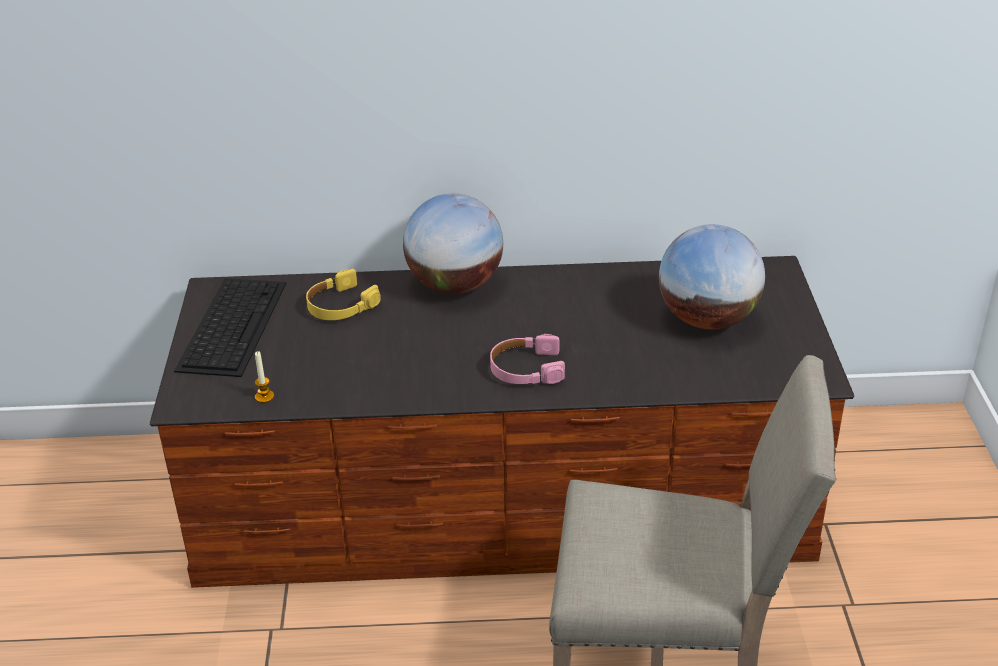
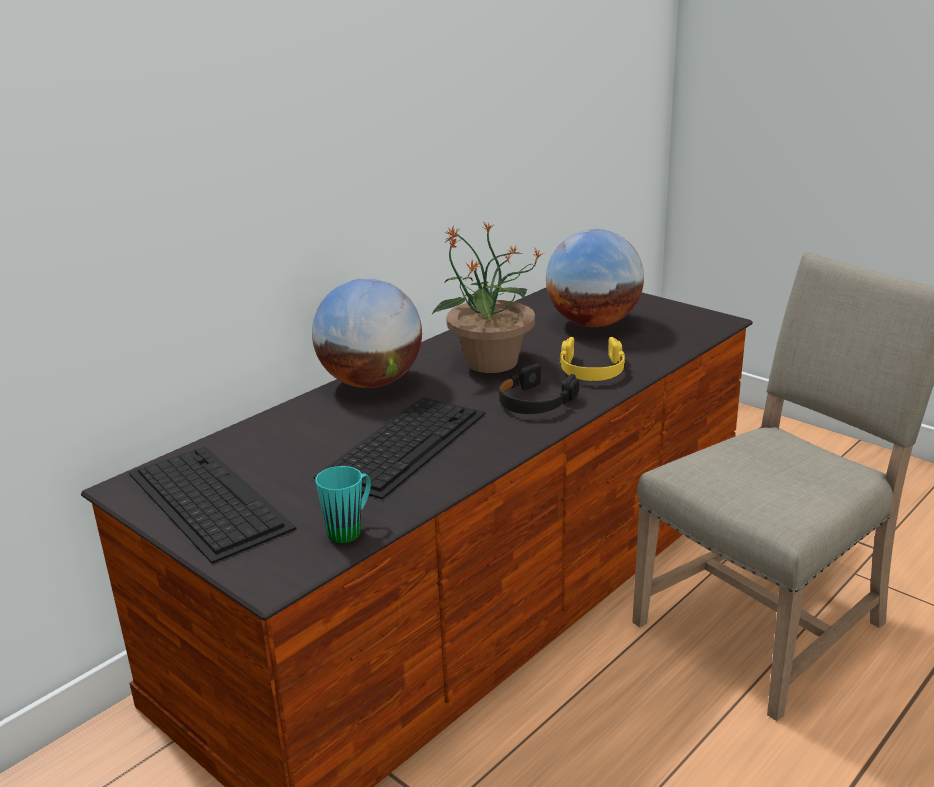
camera: 45 degrees left, 10 degrees down
candle [255,351,274,403] -> turquoise mug [315,466,371,543]
yellow headphones [306,269,381,320] -> yellow headphones moved to [560,337,625,381]
pink headphones [490,334,565,384] -> black headphones [499,364,579,414]
none -> keyboard [314,397,486,499]
none -> potted plant [431,221,544,373]

